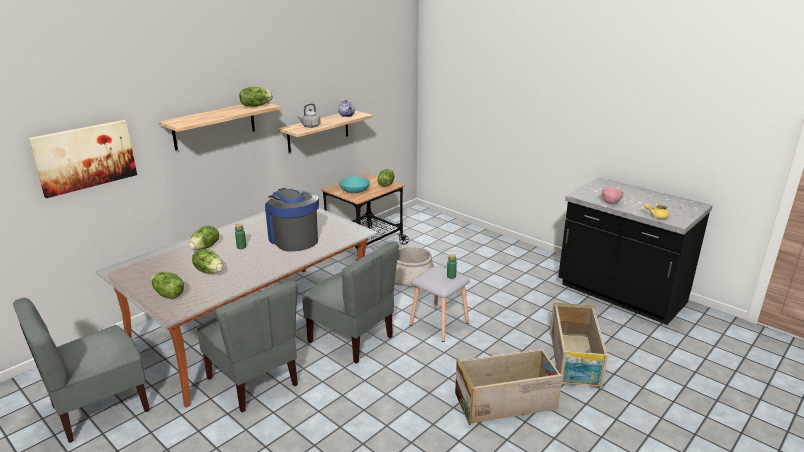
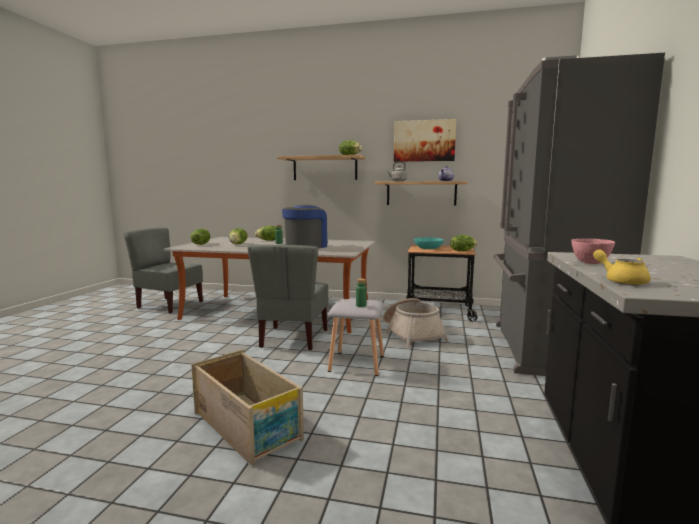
camera: 60 degrees right, 15 degrees down
picture [28,120,137,198] -> picture moved to [394,119,456,162]
grey chair [197,280,298,412] -> none
crate [550,303,608,389] -> none
none -> grey fridge [493,53,665,376]

